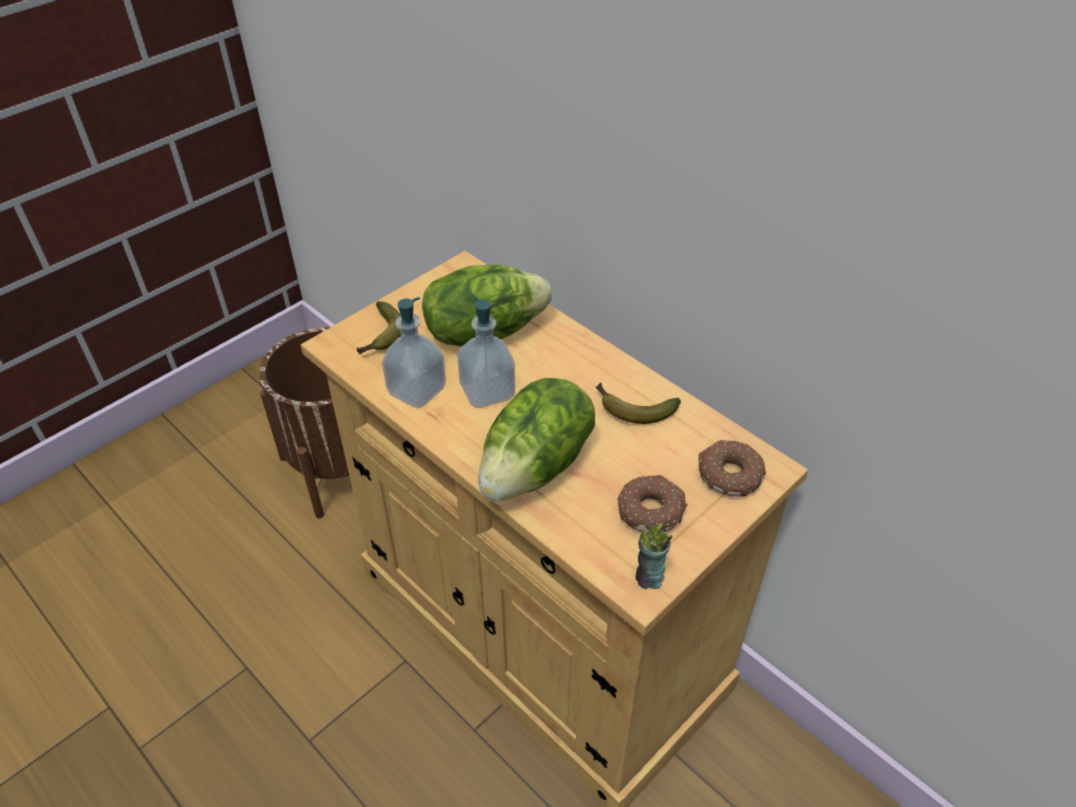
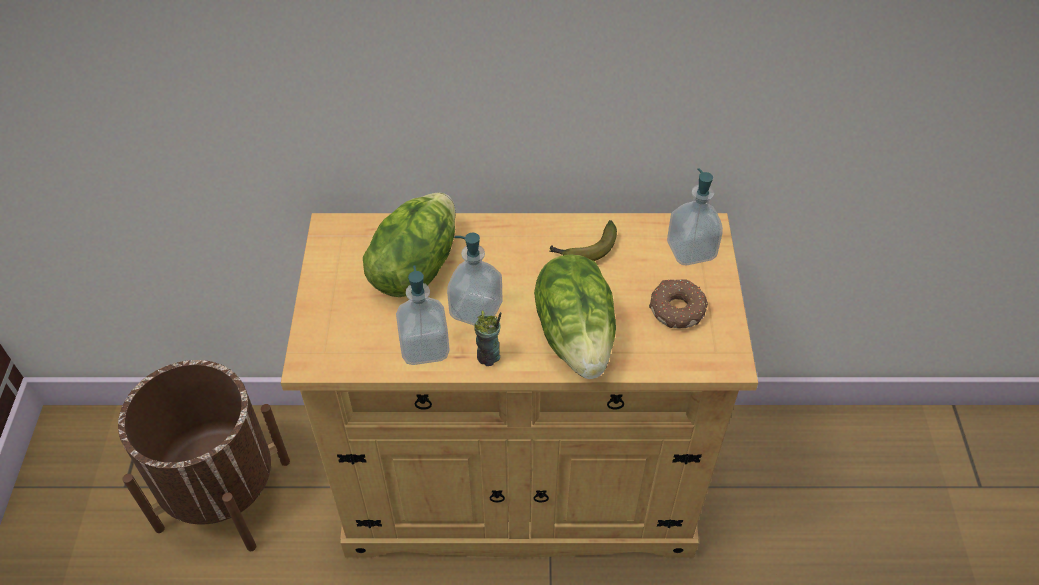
camera: 45 degrees left, 5 degrees up
banana [357,301,401,354] -> none
cup [636,523,672,589] -> cup moved to [474,310,501,366]
donut [698,440,766,497] -> soap dispenser [667,168,723,265]

